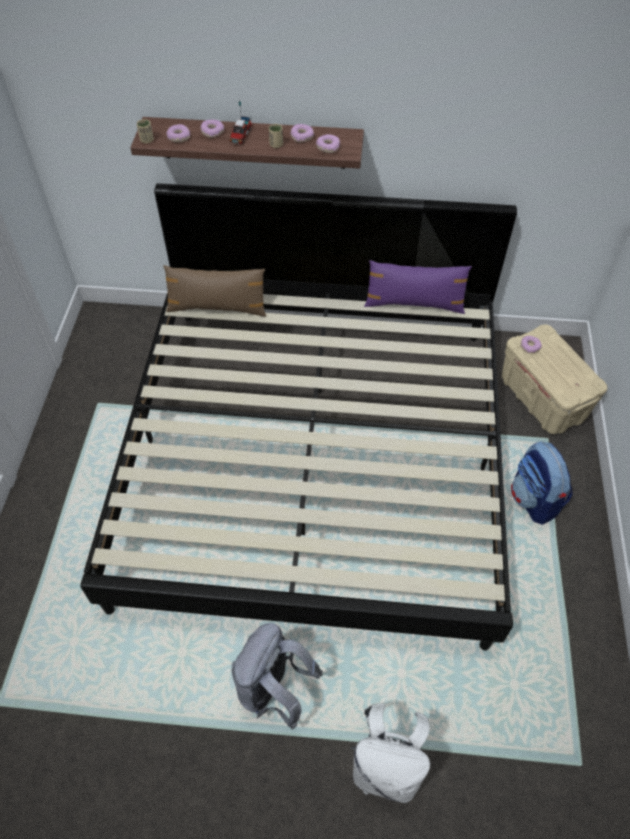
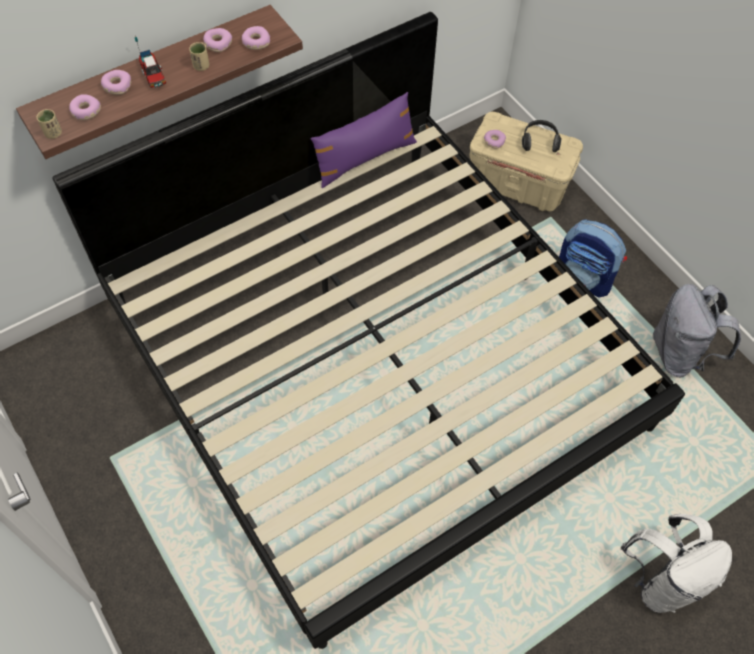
camera: 40 degrees left, 5 degrees up
brown pillow [163,265,267,317] -> none
grey backpack [231,623,323,729] -> grey backpack moved to [653,284,741,377]
none -> headphones [522,120,562,152]

